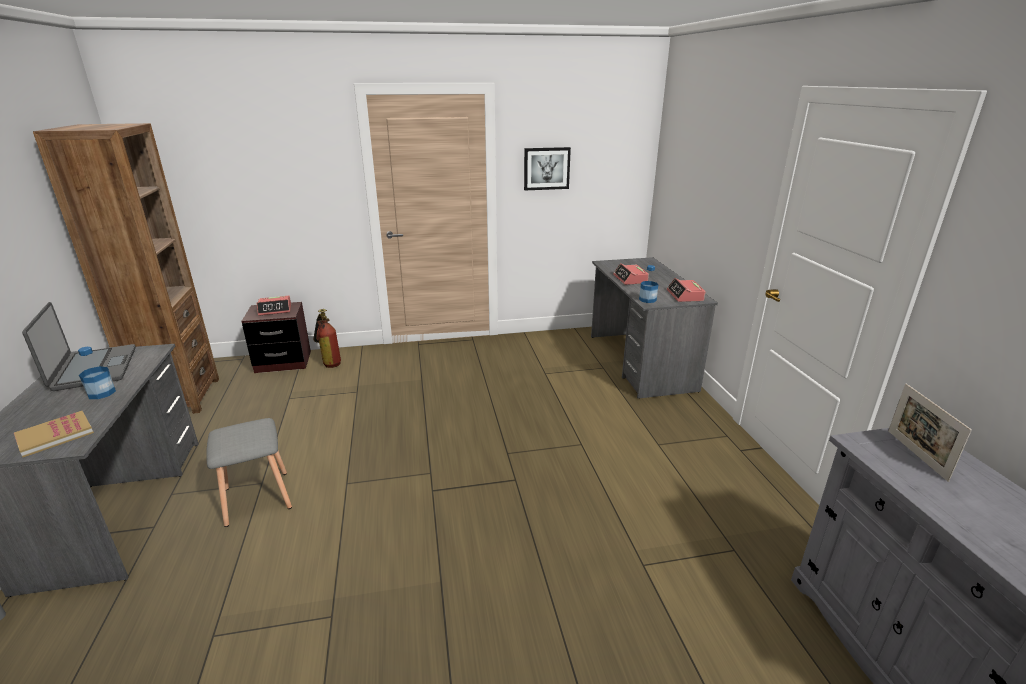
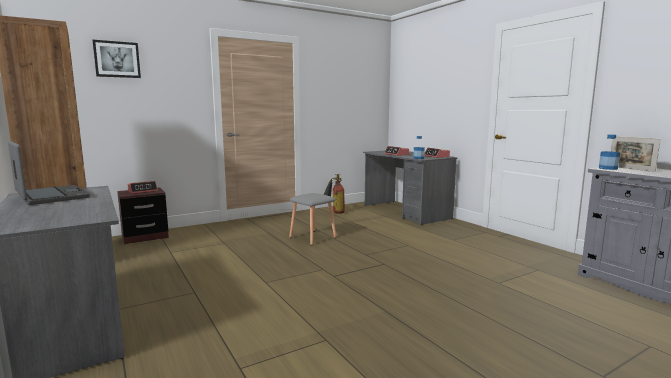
camera: 20 degrees left, 15 degrees down
book [14,411,94,457] -> none
bottle [78,347,116,399] -> bottle moved to [599,134,620,170]
grey stool [206,418,292,527] -> grey stool moved to [289,193,336,245]
fire extinguisher [313,309,341,368] -> fire extinguisher moved to [324,174,345,214]
picture [524,147,571,190] -> picture moved to [93,40,141,78]

